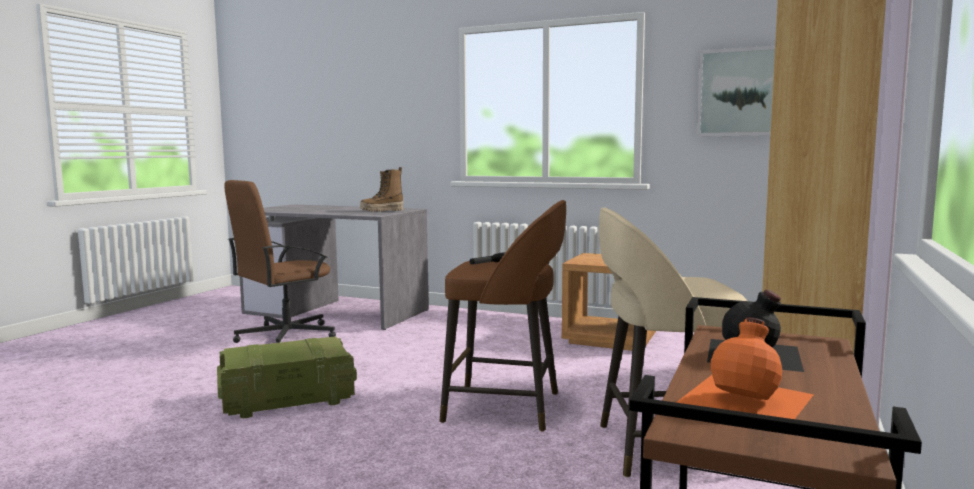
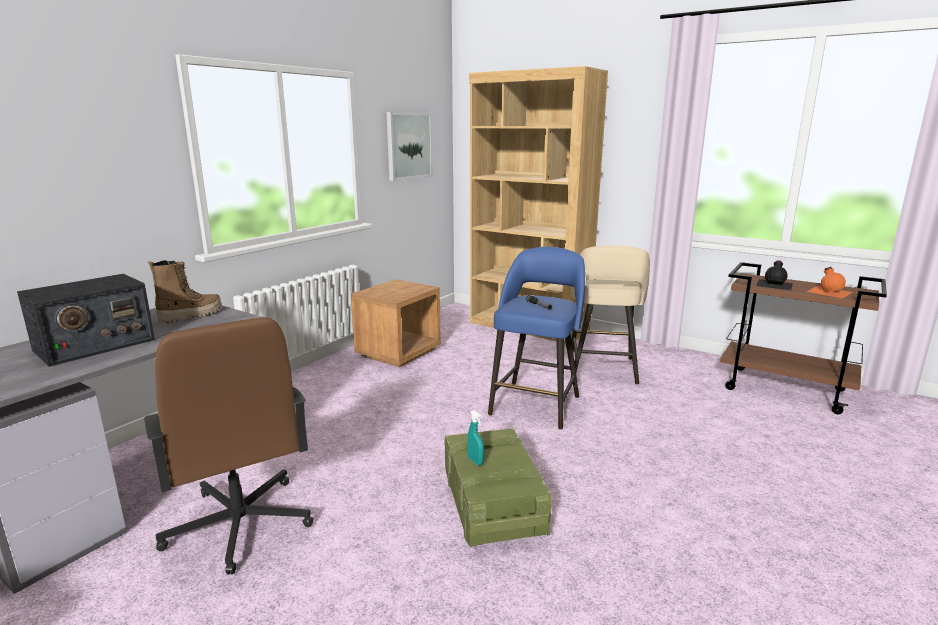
camera: 80 degrees left, 10 degrees up
boot [360,167,403,212] -> boot turned 120 degrees counterclockwise [148,260,222,324]
brown stool [440,200,566,431] -> blue stool [488,247,585,430]
none -> radio [17,274,155,367]
none -> turquoise spray bottle [467,410,484,466]

